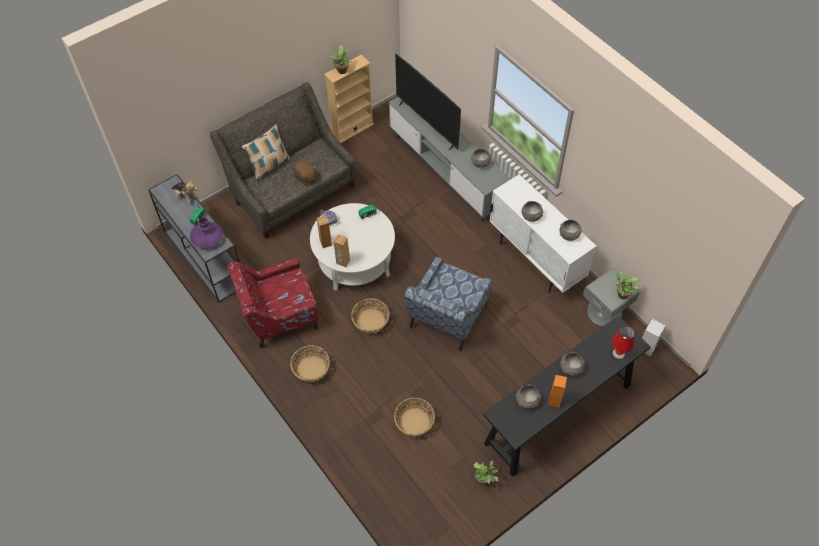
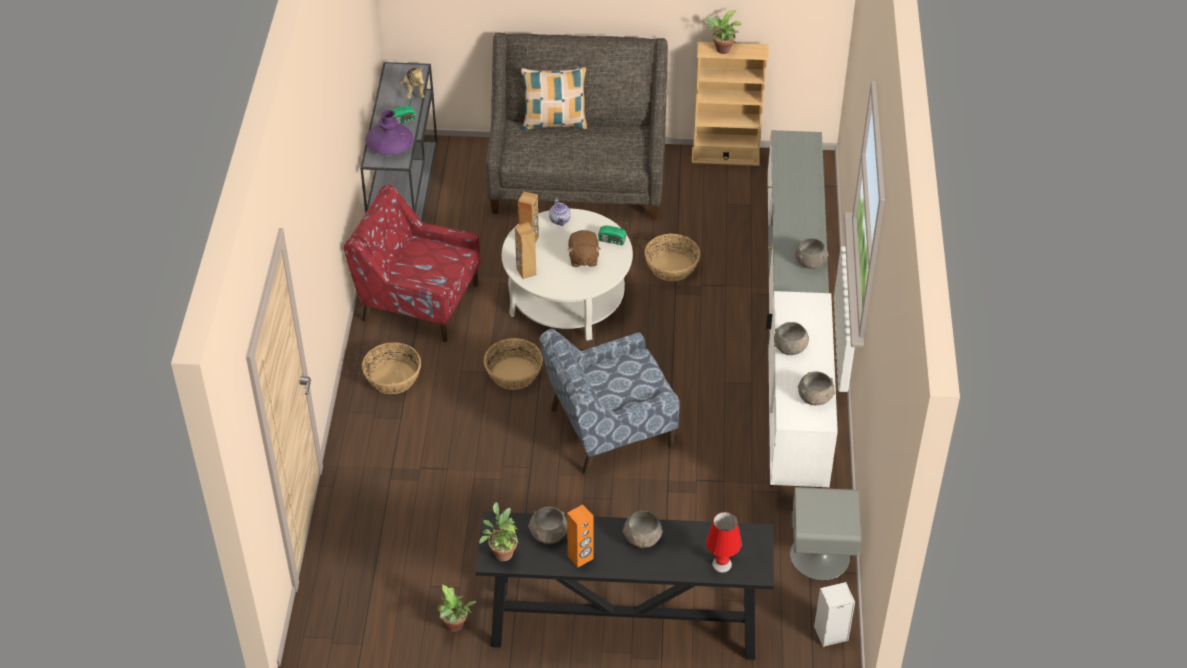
camera: 40 degrees right, 10 degrees down
brown plush toy [293,160,317,185] -> brown plush toy moved to [568,230,601,267]
basket [394,398,435,437] -> basket moved to [644,234,700,281]
television [395,54,461,150] -> none
potted plant [613,271,639,300] -> potted plant moved to [479,502,519,561]

